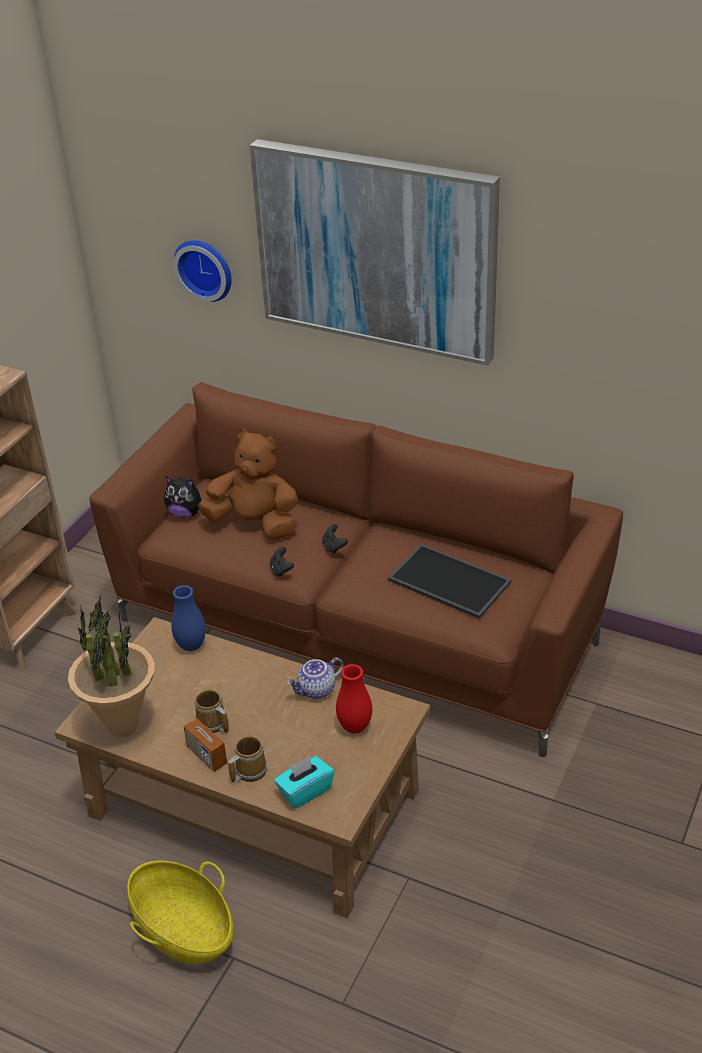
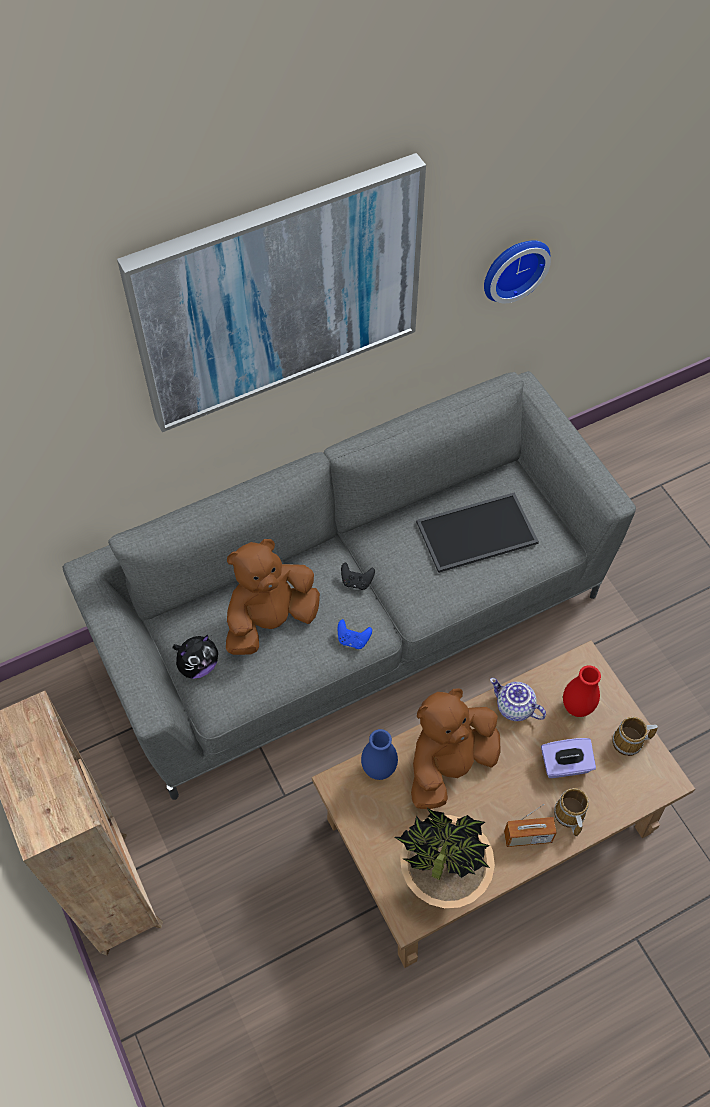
camera: 55 degrees left, 20 degrees up
brown sofa [89,382,623,757] -> grey sofa [63,371,636,800]
basket [127,861,234,964] -> none
wall clock [173,240,232,302] -> wall clock moved to [484,240,551,303]
mug [194,689,229,733] -> mug moved to [612,717,658,756]
black game controller [270,547,294,577] -> blue game controller [338,619,372,649]
turquoise tissue box [274,756,334,808] -> none
teapot [287,657,344,699] -> teapot turned 120 degrees clockwise [490,678,546,721]
none -> brown plush toy [411,688,501,809]
none -> purple tissue box [541,738,596,778]

